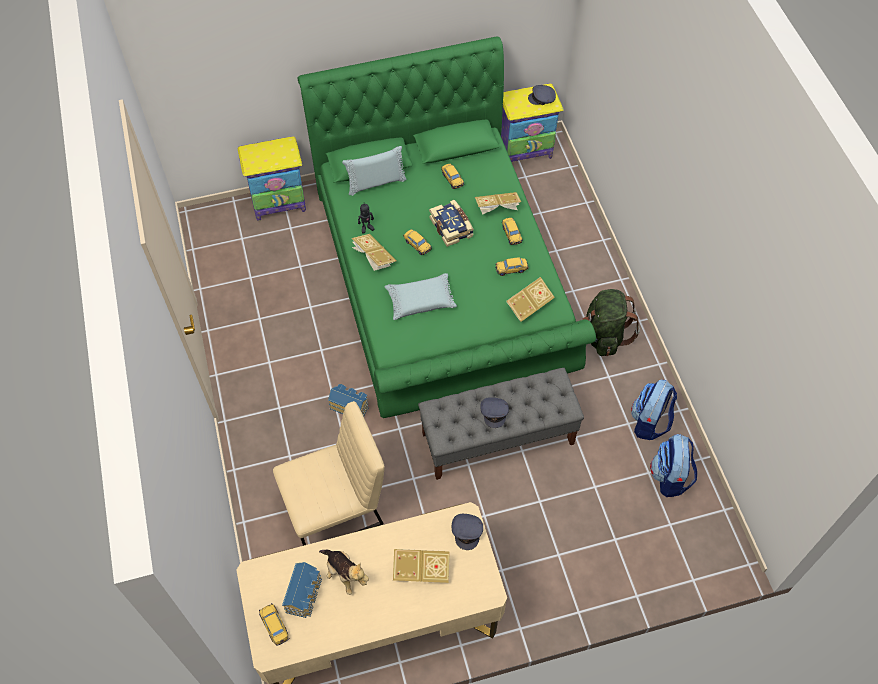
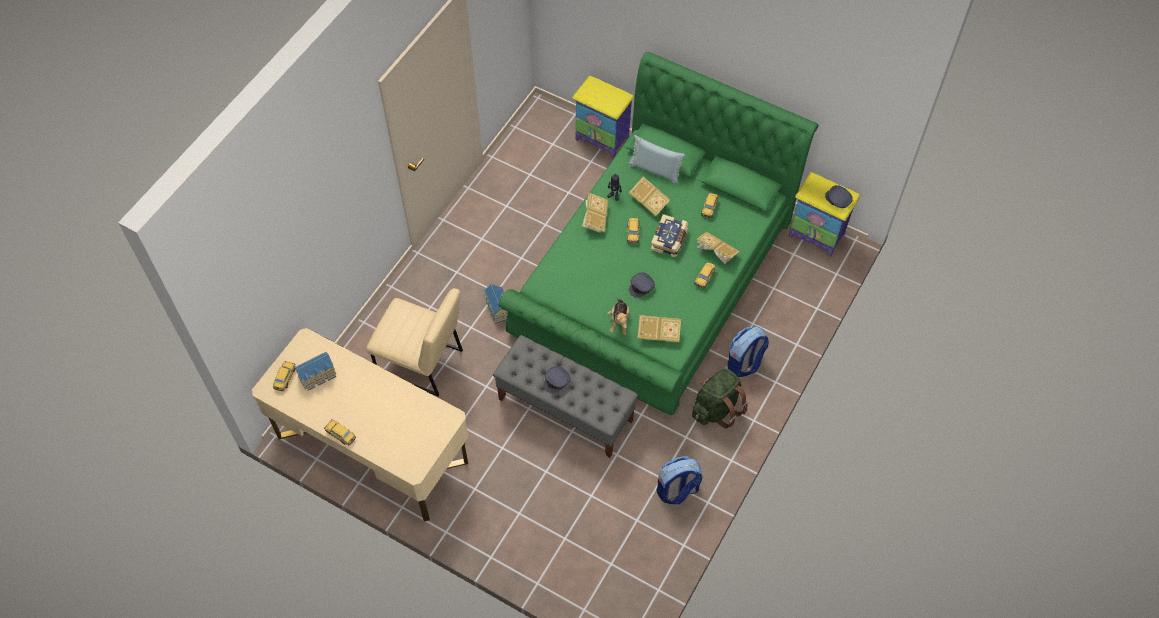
camera: 45 degrees right, 0 degrees up
plush toy [319,550,369,595] -> plush toy moved to [607,298,629,335]
blue pillow [385,273,457,320] -> none
book [393,549,450,583] -> book moved to [629,177,670,216]
grey cap [451,514,483,550] -> grey cap moved to [629,273,655,298]
toy car [495,257,529,276] -> toy car moved to [324,419,356,446]
backpack [650,434,697,497] -> backpack moved to [727,326,769,377]

